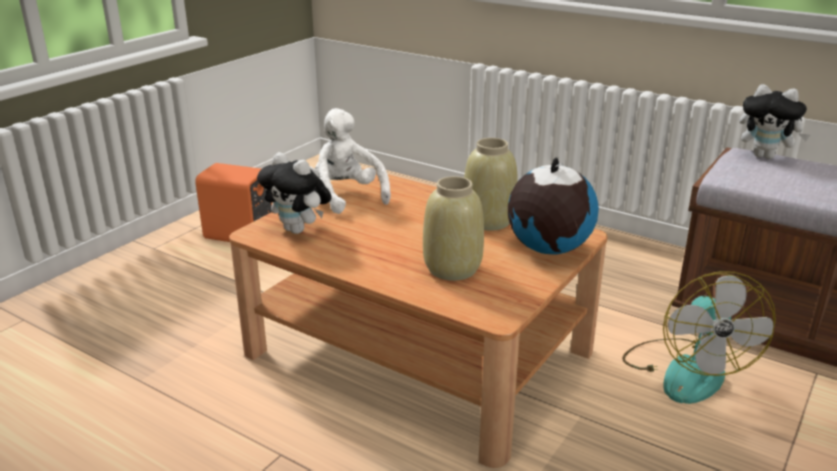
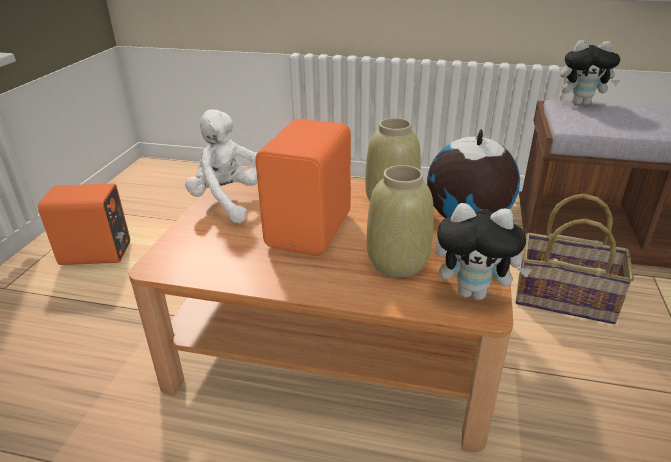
camera: 20 degrees left, 5 degrees up
plush toy [257,152,332,234] -> plush toy moved to [435,203,533,300]
fan [622,271,776,404] -> basket [516,194,634,324]
none -> orange speaker [255,119,351,256]

